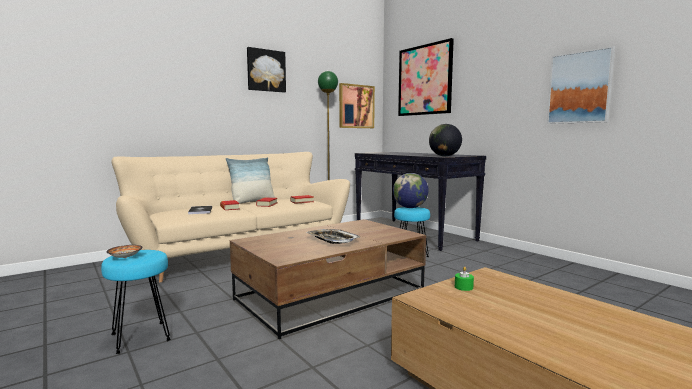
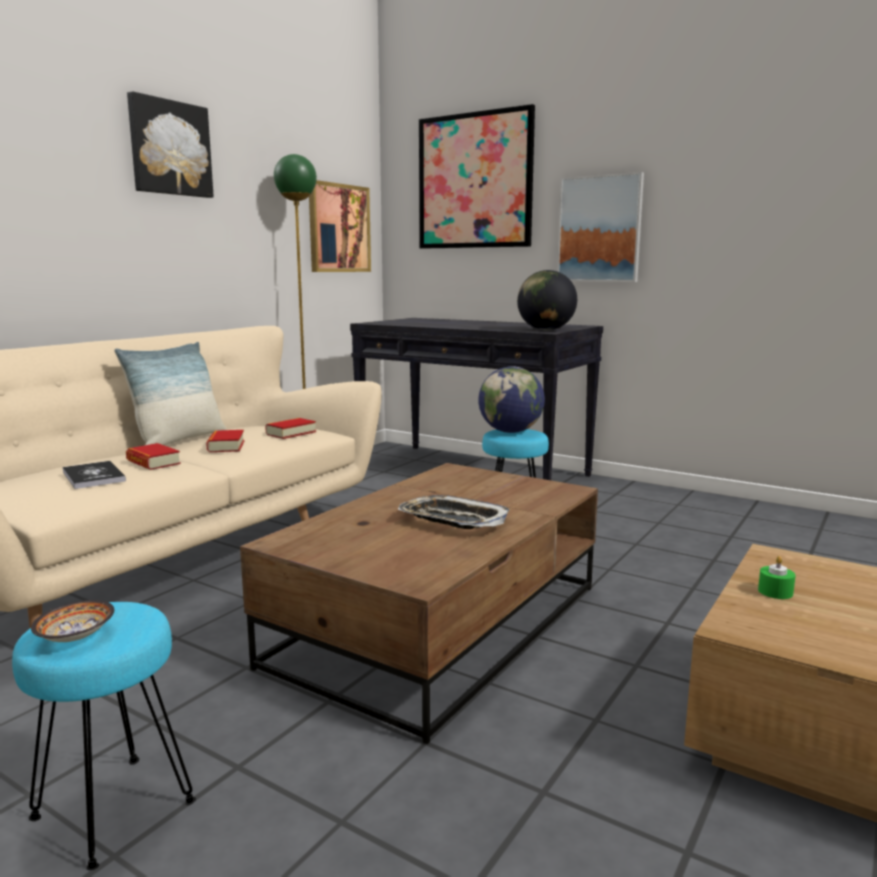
camera: 20 degrees left, 5 degrees up
picture [547,46,615,124] -> picture moved to [557,172,644,282]

